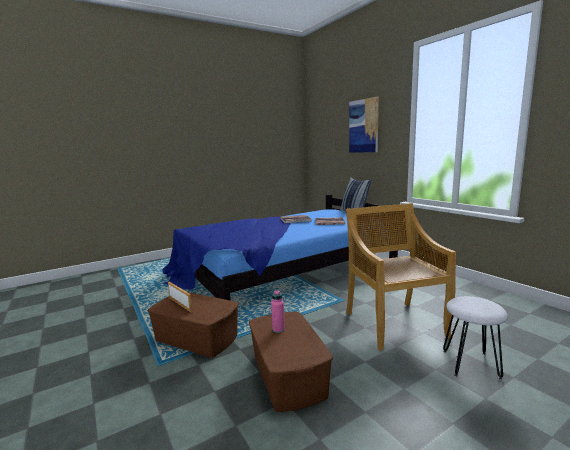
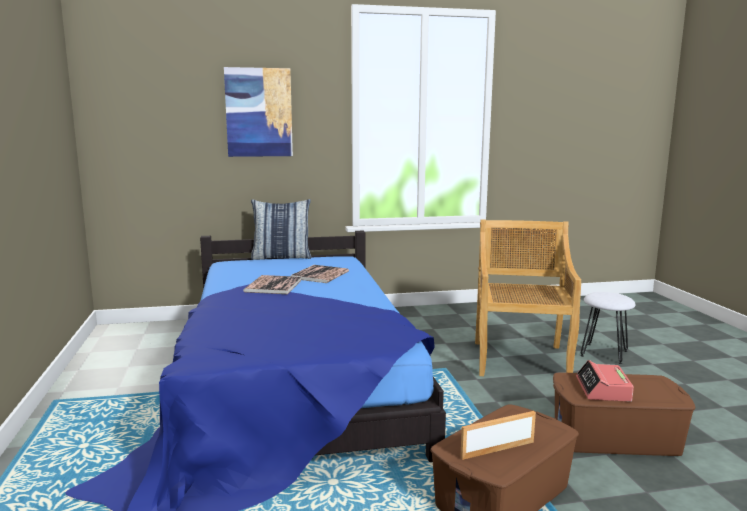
camera: 70 degrees left, 0 degrees up
pink bottle [271,290,285,333] -> alarm clock [576,360,634,402]
beige chair [346,203,456,351] -> beige chair turned 90 degrees clockwise [475,219,581,376]

